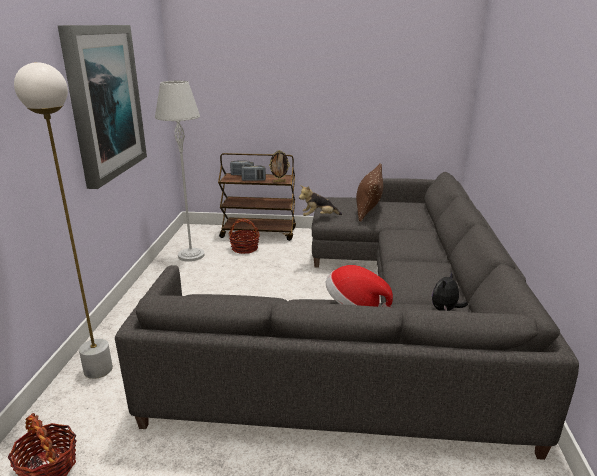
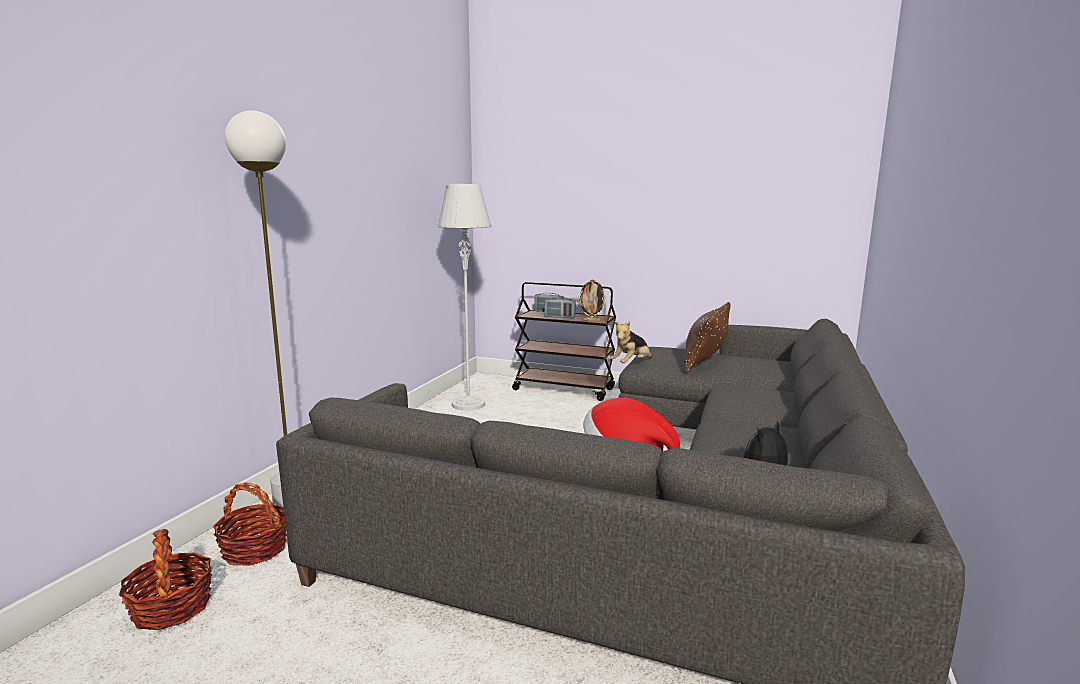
camera: 15 degrees right, 10 degrees down
picture [58,25,147,189] -> none
basket [228,218,260,254] -> basket moved to [213,483,287,566]
plush toy [299,185,342,216] -> plush toy turned 45 degrees counterclockwise [610,321,652,363]

